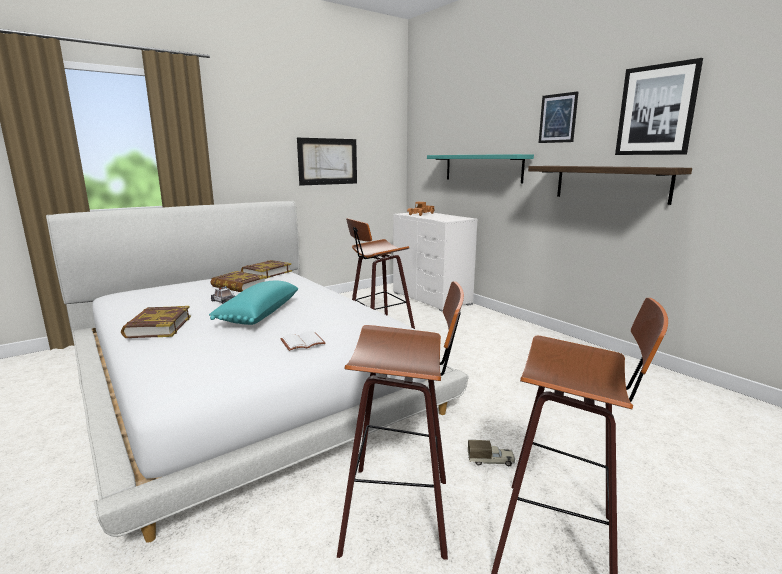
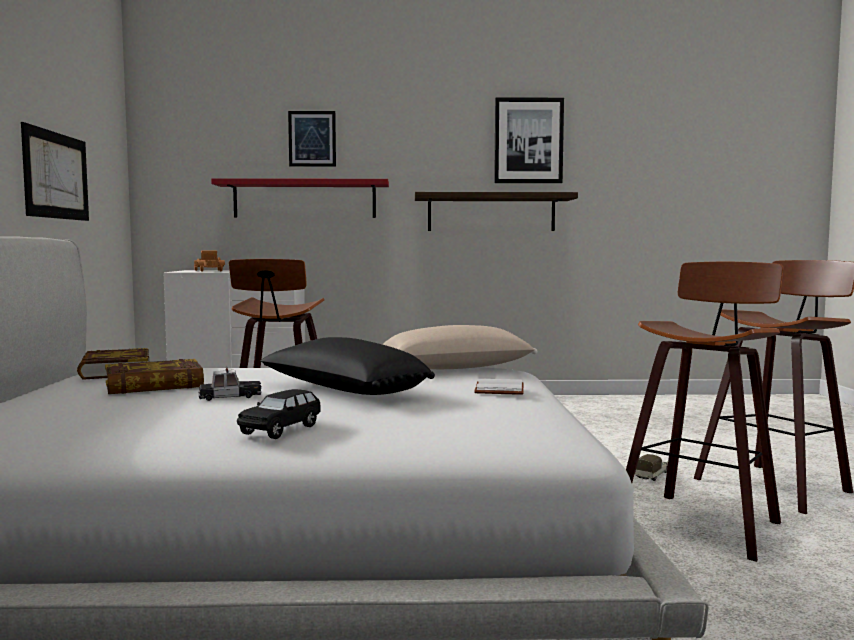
camera: 55 degrees left, 10 degrees down
book [121,306,191,338] -> black toy car [237,389,321,439]
turquoise pillow [209,281,298,325] -> black pillow [260,337,435,395]
turquoise shelf [427,154,534,183] -> red shelf [211,178,389,218]
picture [539,91,579,143] -> picture moved to [288,111,336,167]
none -> beige pillow [382,325,537,369]

